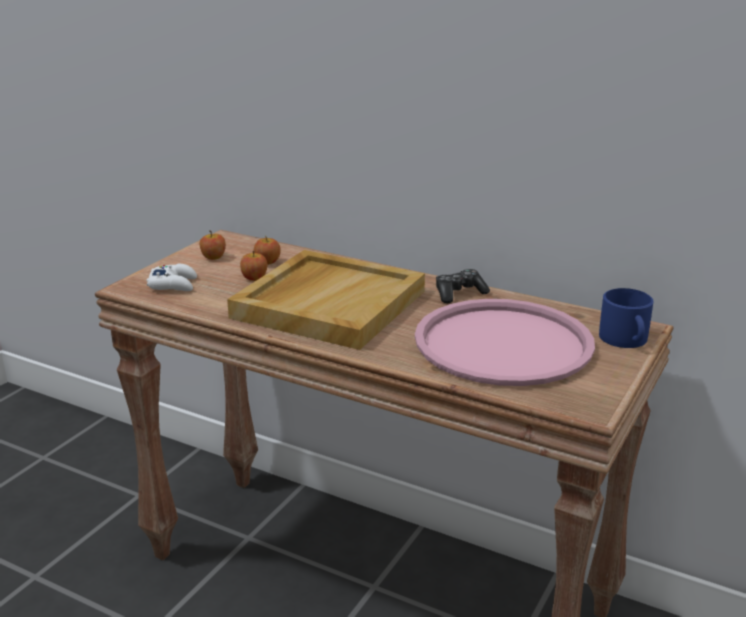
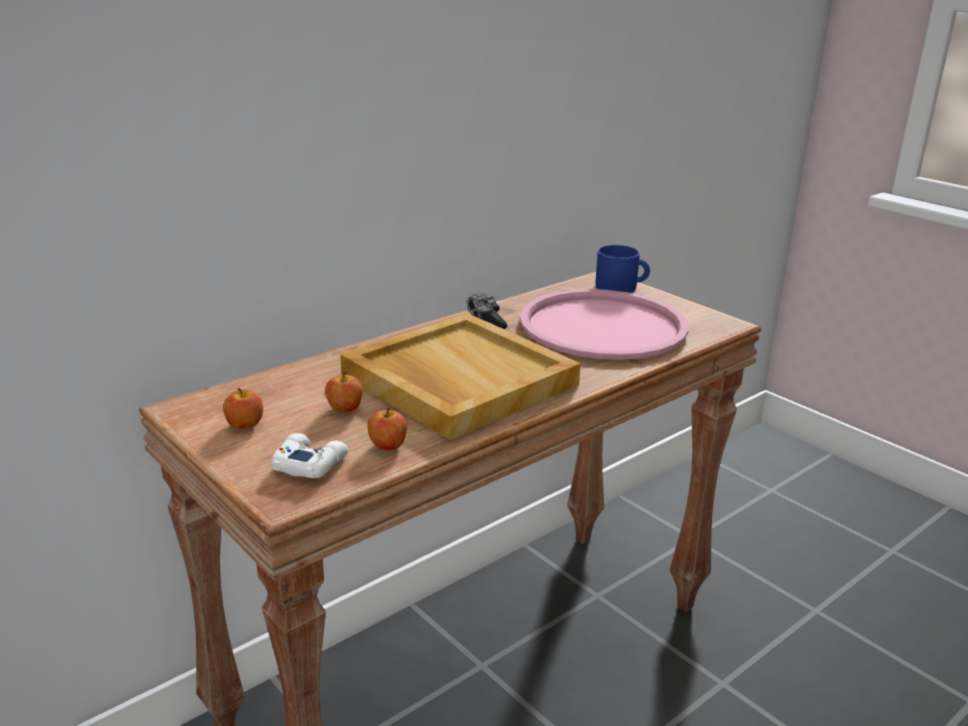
camera: 70 degrees left, 0 degrees up
apple [254,236,281,265] -> apple moved to [368,408,407,450]

